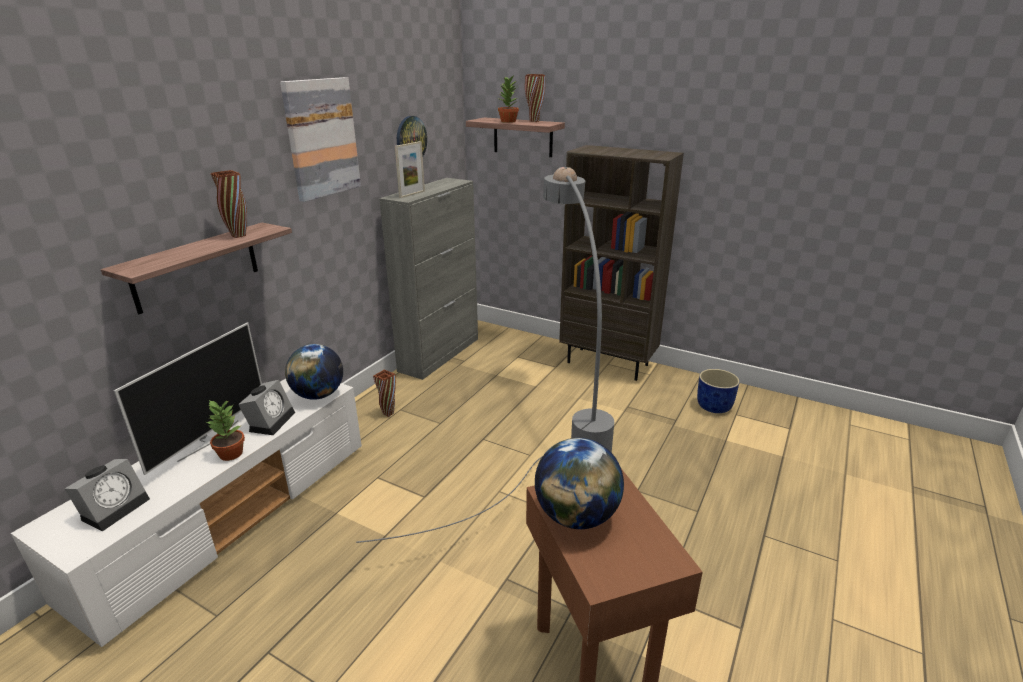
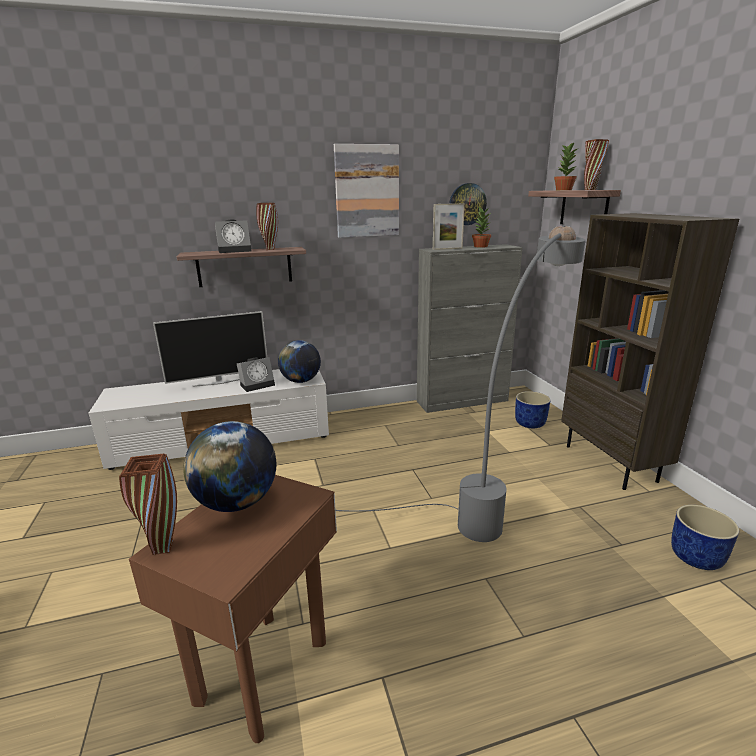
camera: 45 degrees right, 5 degrees down
alarm clock [65,459,150,531] -> alarm clock moved to [215,219,251,253]
potted plant [207,400,245,461] -> potted plant moved to [472,206,491,248]
brown vase [373,370,396,417] -> brown vase moved to [119,454,177,555]
none -> blue planter [515,391,550,428]

